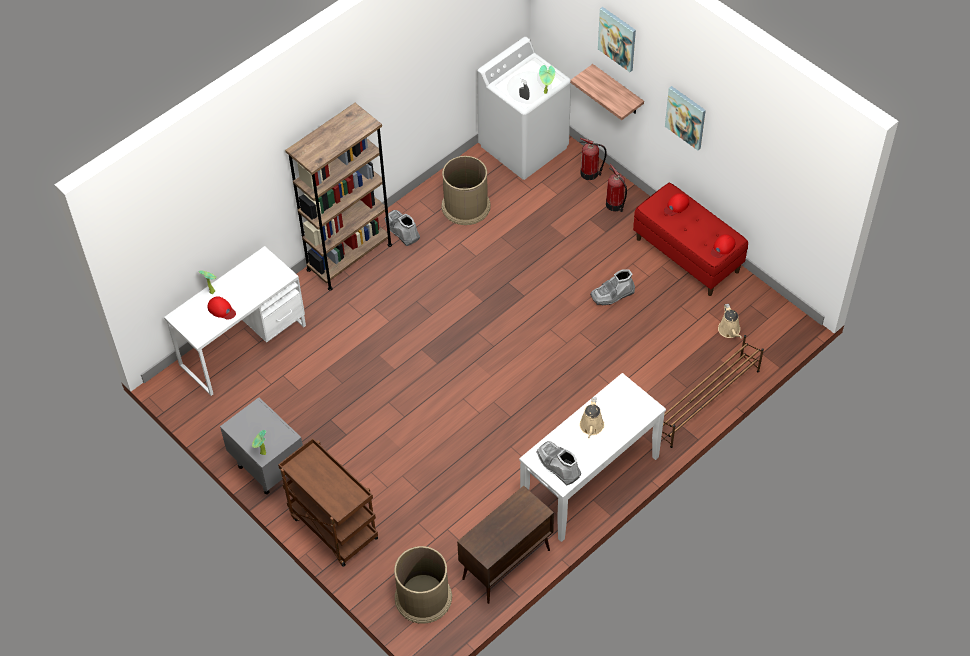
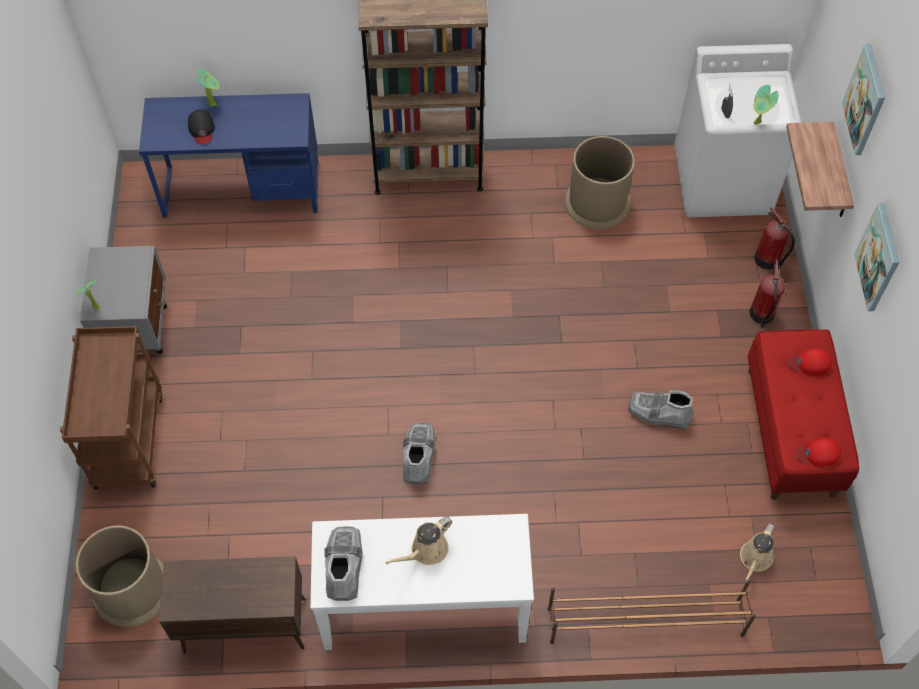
camera: 40 degrees right, 5 degrees up
white desk [164,246,306,396] -> blue desk [139,93,318,218]
red cap [207,296,236,320] -> black cap [188,109,215,144]
grey boot [384,210,420,246] -> grey boot moved to [403,423,435,485]

